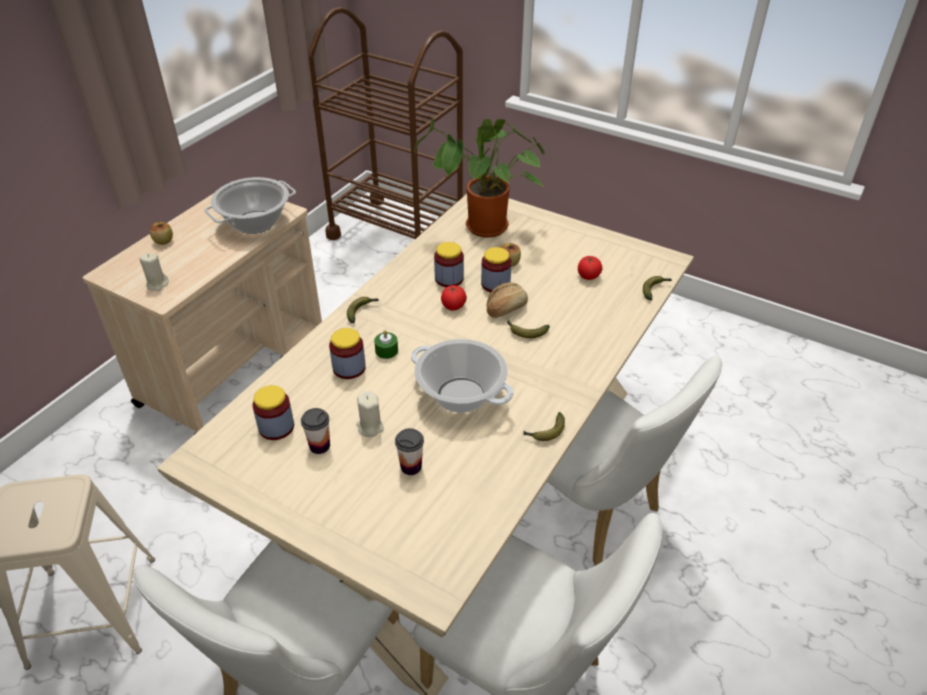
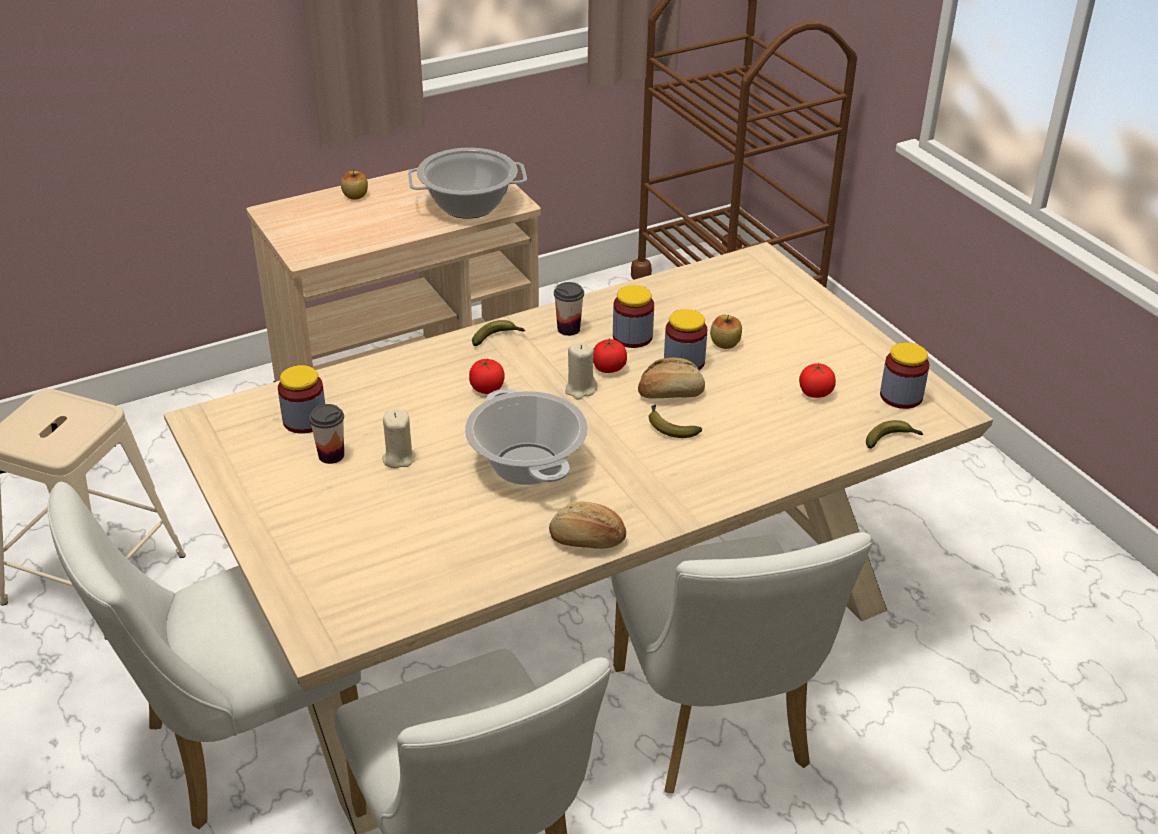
camera: 30 degrees right, 5 degrees down
beige candle [140,253,169,291] -> beige candle moved to [565,343,597,400]
jar [329,328,366,379] -> jar moved to [880,342,929,409]
green candle [374,330,398,359] -> tomato [469,359,505,394]
cup [395,428,424,475] -> cup moved to [554,282,584,336]
potted plant [414,117,545,238] -> none
banana [523,412,565,441] -> bread [549,501,626,549]

